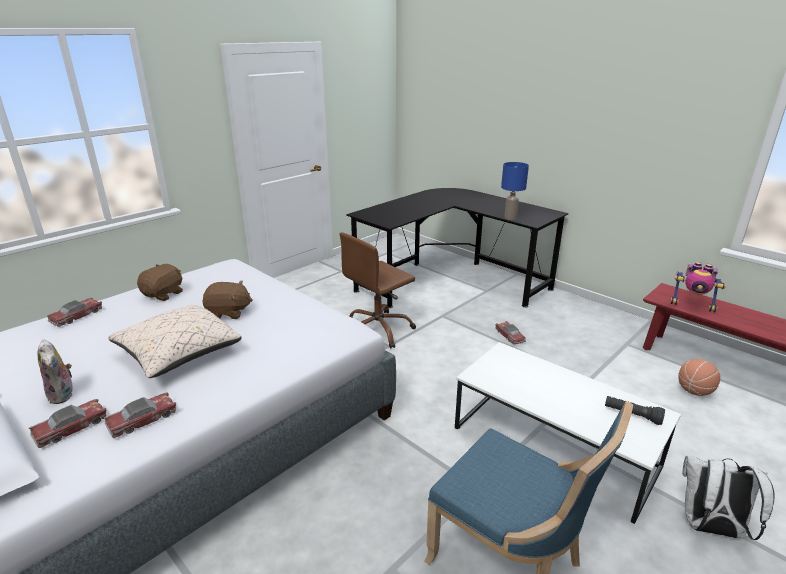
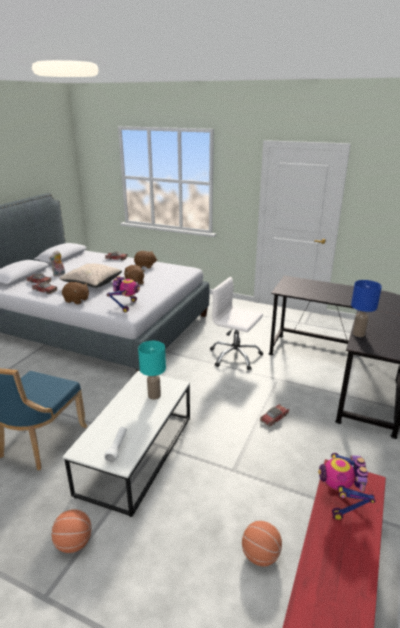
camera: 70 degrees right, 0 degrees up
brown office chair [340,232,416,349] -> white office chair [210,277,263,370]
black flashlight [605,396,665,425] -> white flashlight [104,427,127,463]
white backpack [682,456,774,540] -> basketball [51,509,91,553]
none -> brown plush toy [62,282,89,304]
none -> toy robot [107,276,140,313]
none -> turquoise table lamp [138,341,166,400]

